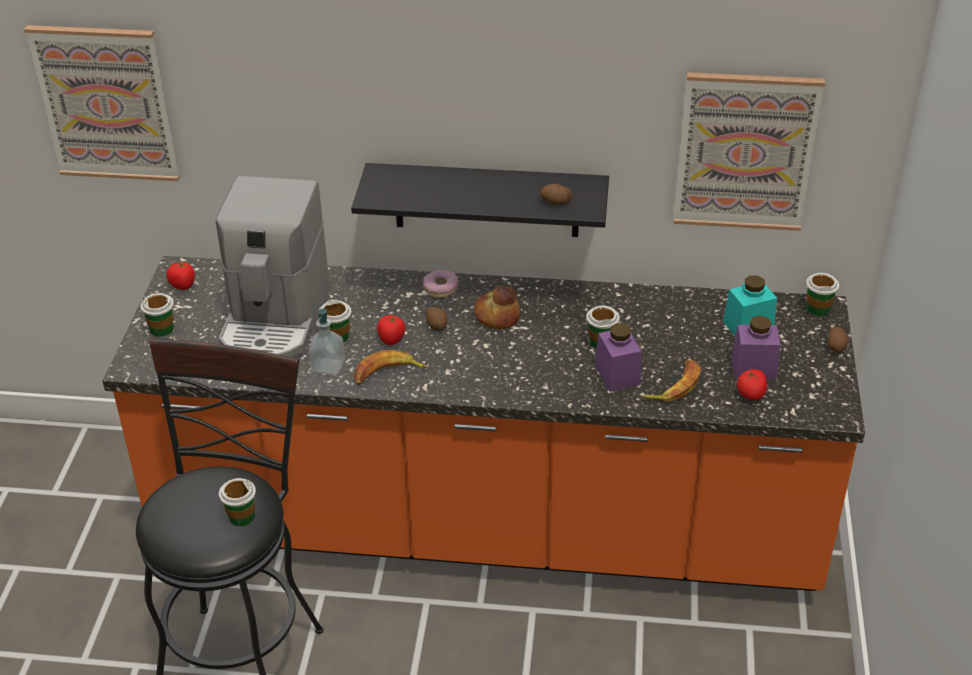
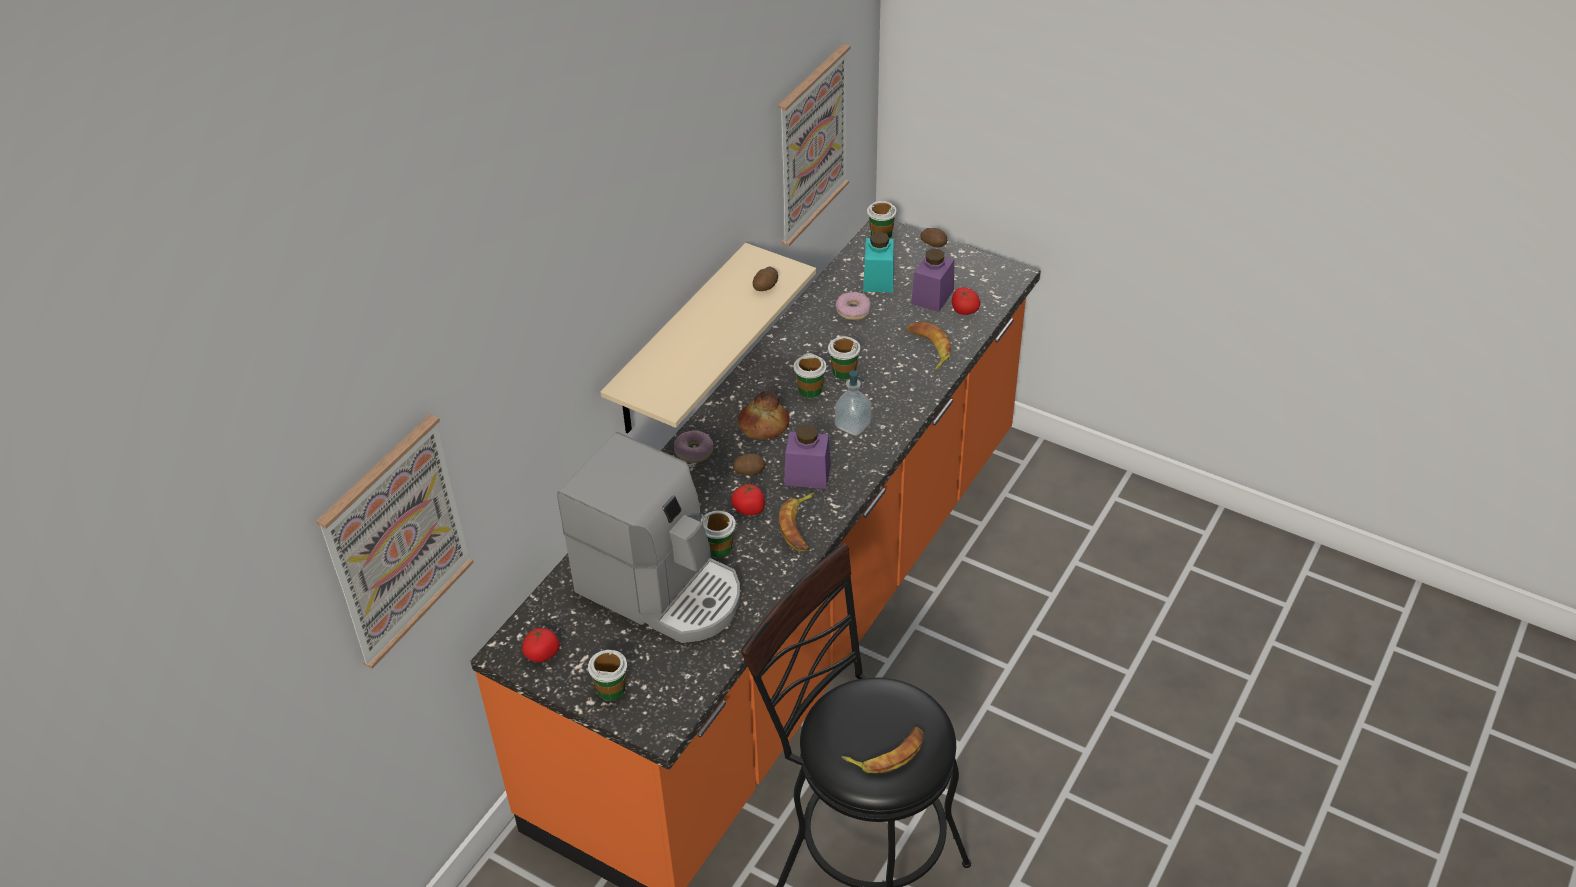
camera: 65 degrees left, 5 degrees up
cup [219,478,256,526] -> cup moved to [794,353,827,398]
soap dispenser [309,309,345,375] -> soap dispenser moved to [835,370,872,436]
black shelf [351,163,609,237] -> beige shelf [600,243,816,433]
purple jar [595,323,642,392] -> purple jar moved to [784,425,831,489]
none -> donut [835,292,871,320]
none -> banana [842,727,924,773]

